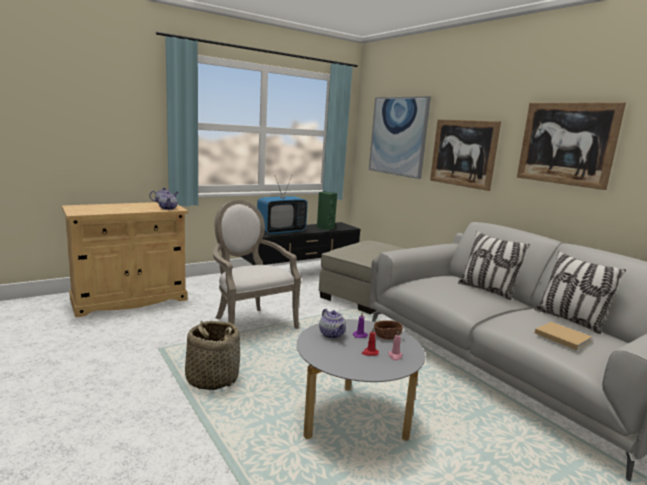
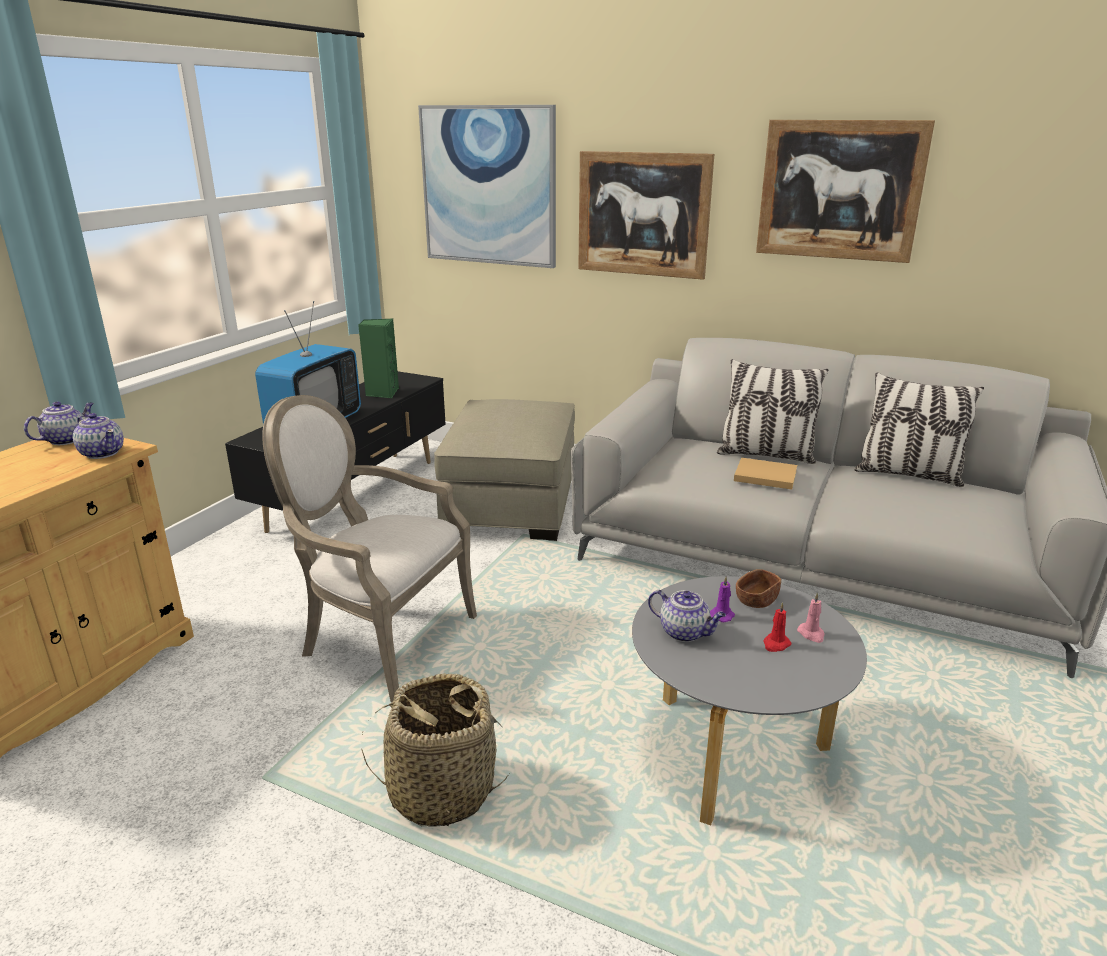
camera: 30 degrees left, 10 degrees up
beige book [535,322,592,350] -> beige book moved to [734,458,797,490]

